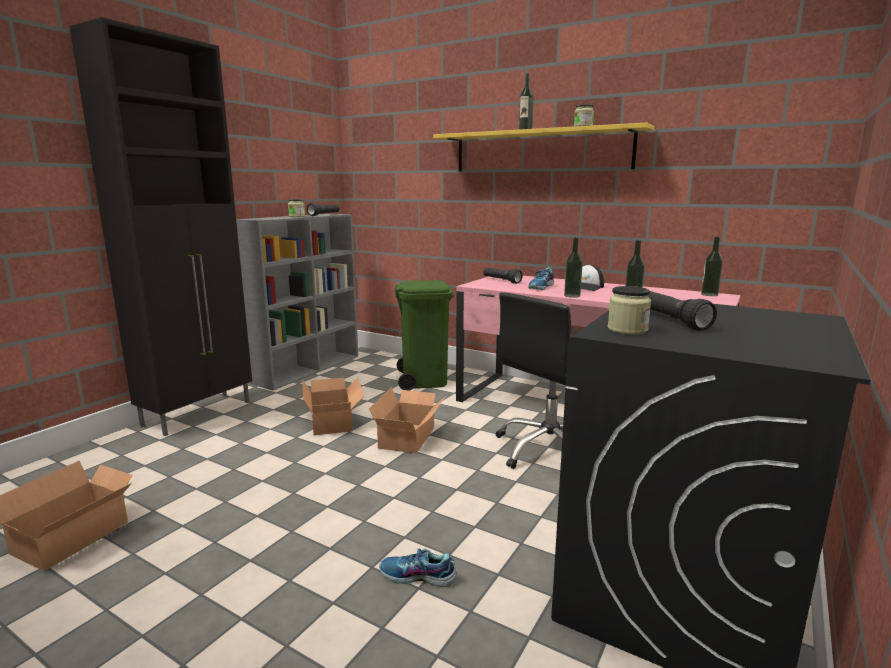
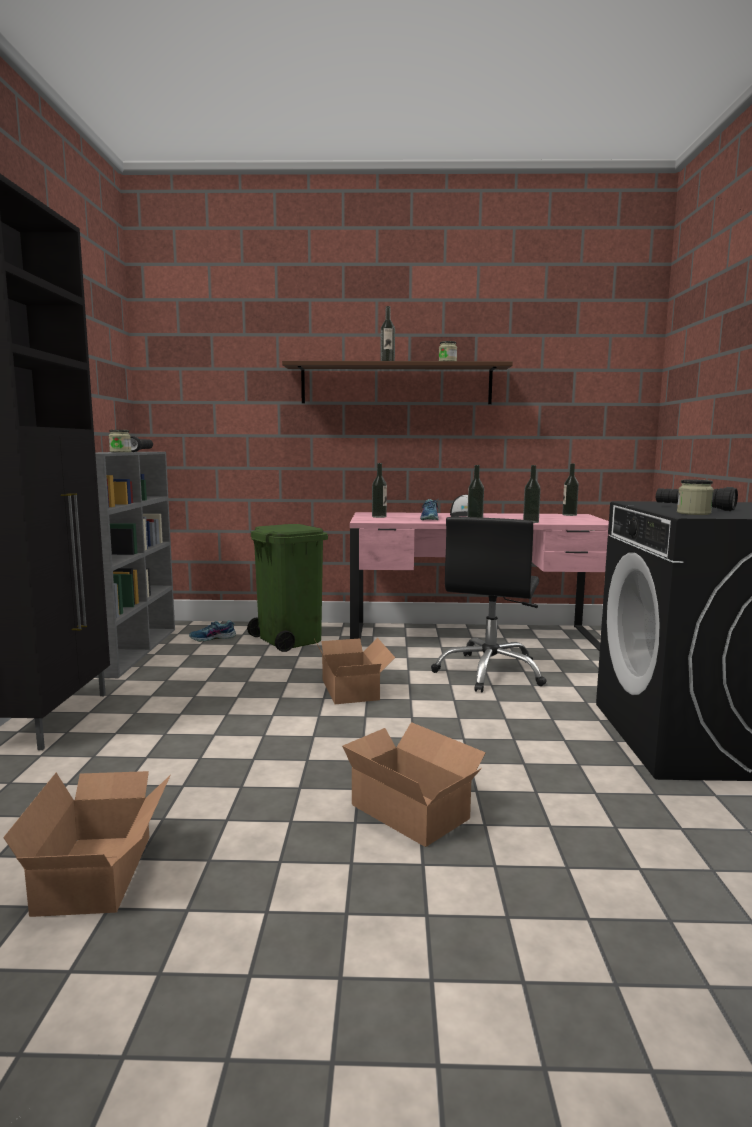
camera: 30 degrees left, 5 degrees down
cardboard box [302,378,364,435] -> cardboard box moved to [342,722,486,847]
shoe [379,549,457,587] -> shoe moved to [189,620,236,642]
yellow shelf [433,122,654,172] -> brown shelf [282,361,513,404]
black flashlight [483,268,523,284] -> bottle [372,463,387,518]

